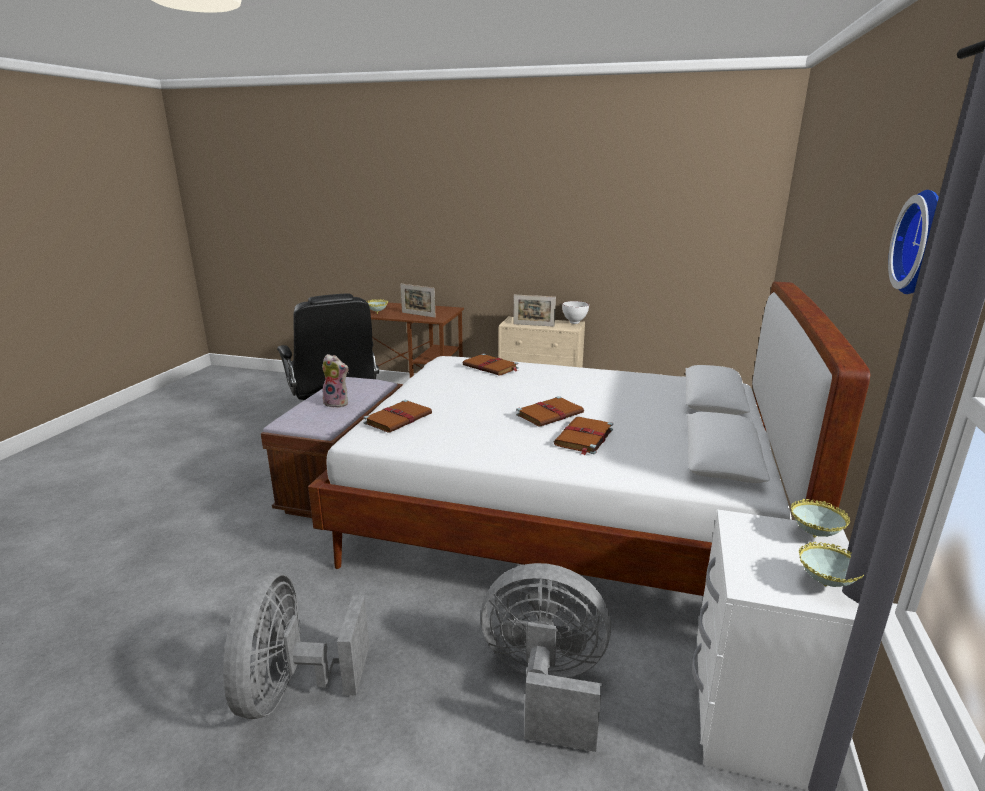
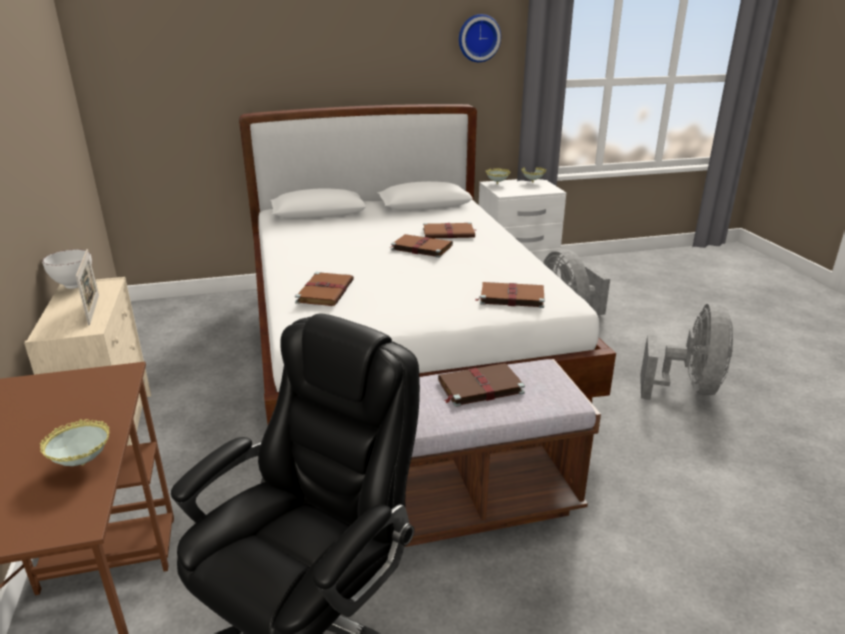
camera: 120 degrees left, 5 degrees up
grey fan [223,572,369,719] -> grey fan turned 45 degrees counterclockwise [640,303,733,400]
plush toy [322,354,349,408] -> brown book [438,363,525,407]
picture frame [400,284,436,318] -> none

